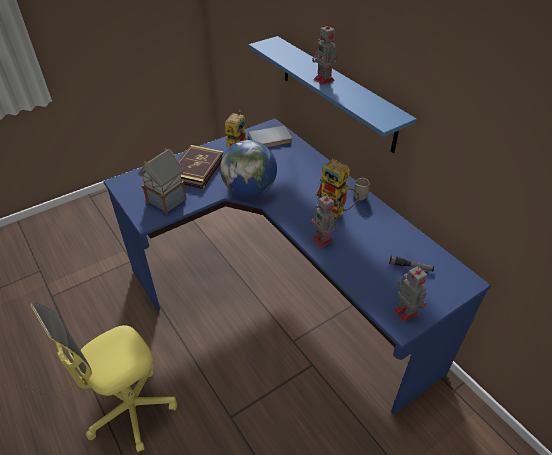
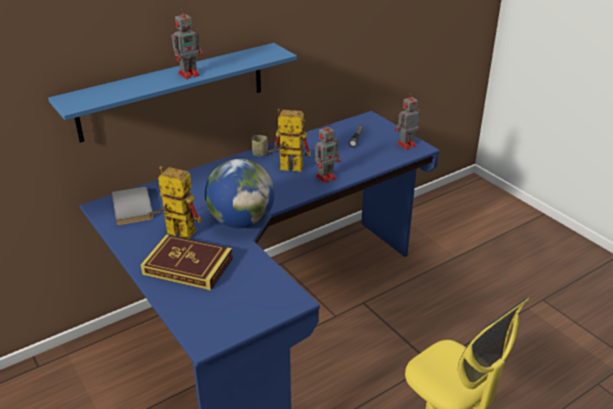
camera: 90 degrees left, 10 degrees down
toy house [138,148,187,214] -> none
toy robot [315,159,359,220] -> toy robot turned 120 degrees counterclockwise [266,109,311,172]

